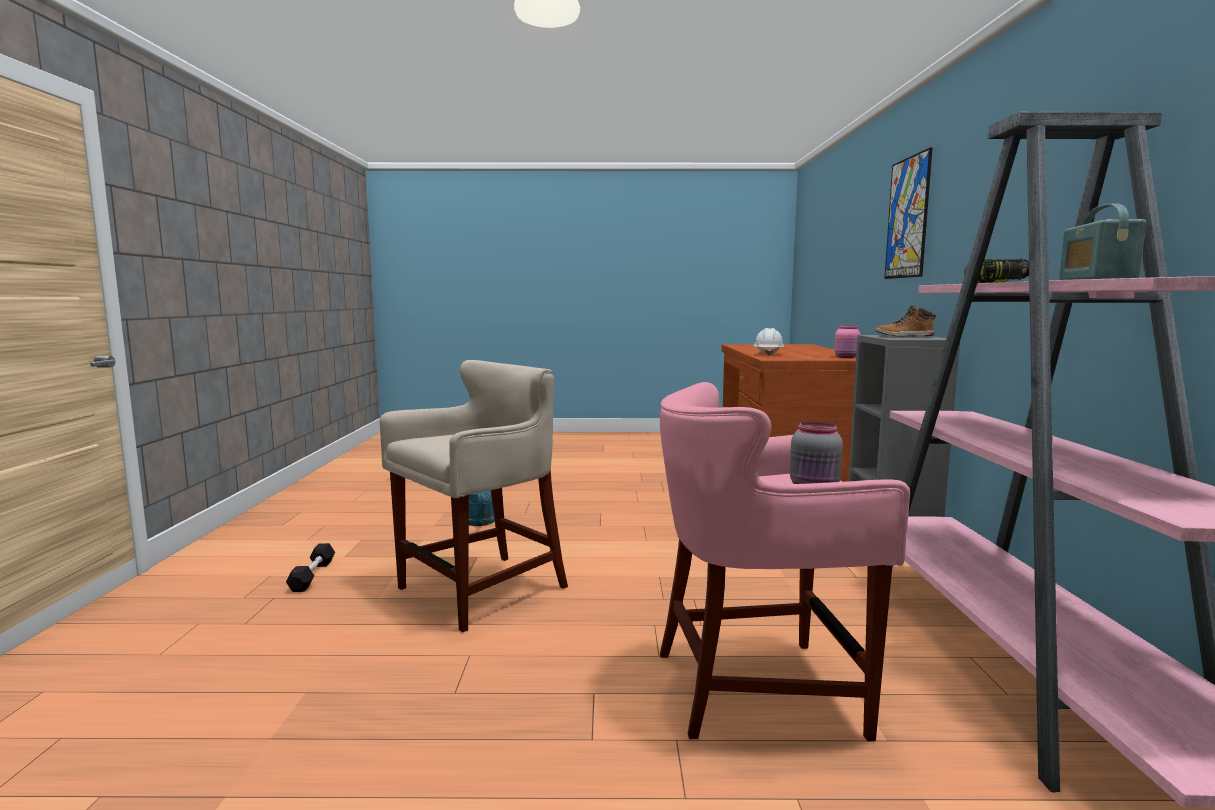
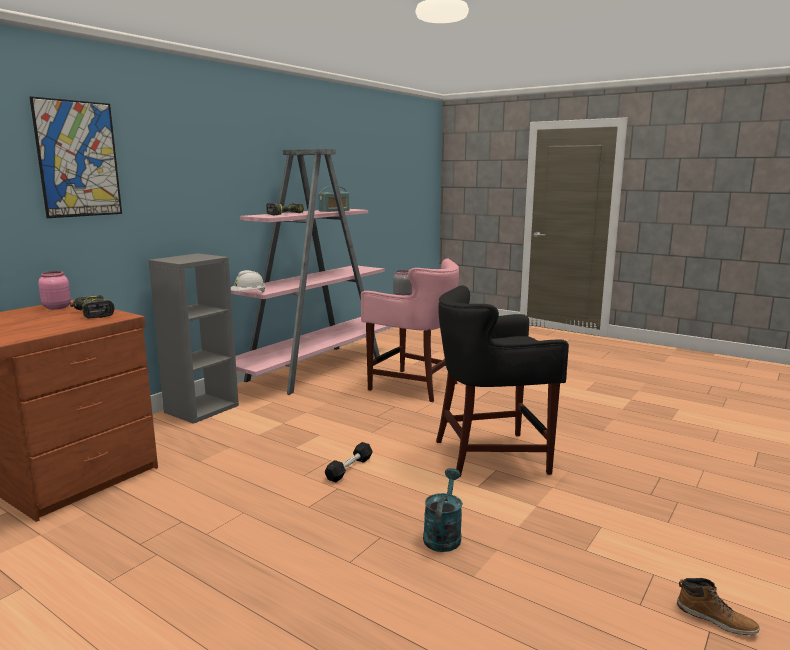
camera: 145 degrees left, 5 degrees up
black dumbbell [286,543,335,592] -> black dumbbell moved to [325,442,373,482]
beige stool [380,360,568,632] -> black stool [436,285,569,477]
white hard hat [754,328,784,356] -> white hard hat moved to [231,270,266,293]
boot [875,306,936,337] -> boot moved to [677,578,760,635]
none -> power drill [70,295,115,318]

